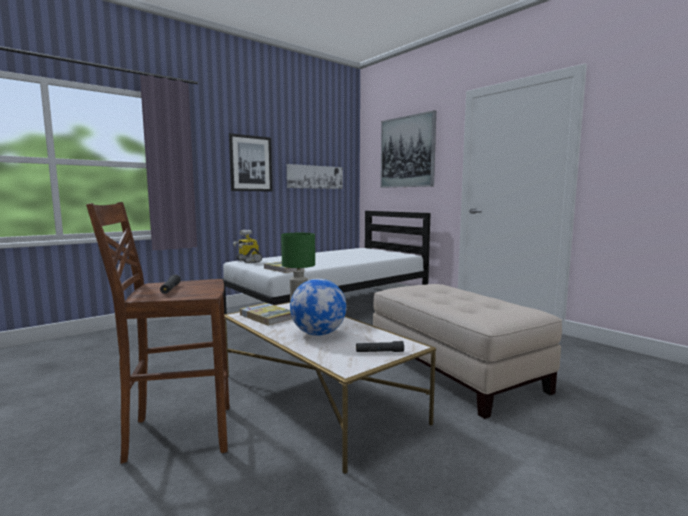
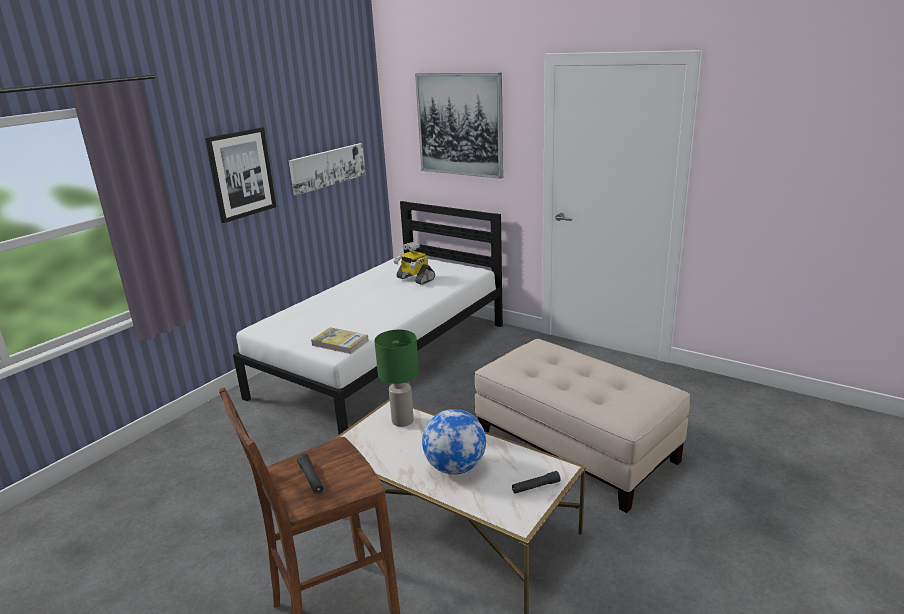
camera: 15 degrees left, 15 degrees up
toy robot [233,230,262,263] -> toy robot moved to [394,242,435,285]
book [240,303,292,326] -> none

